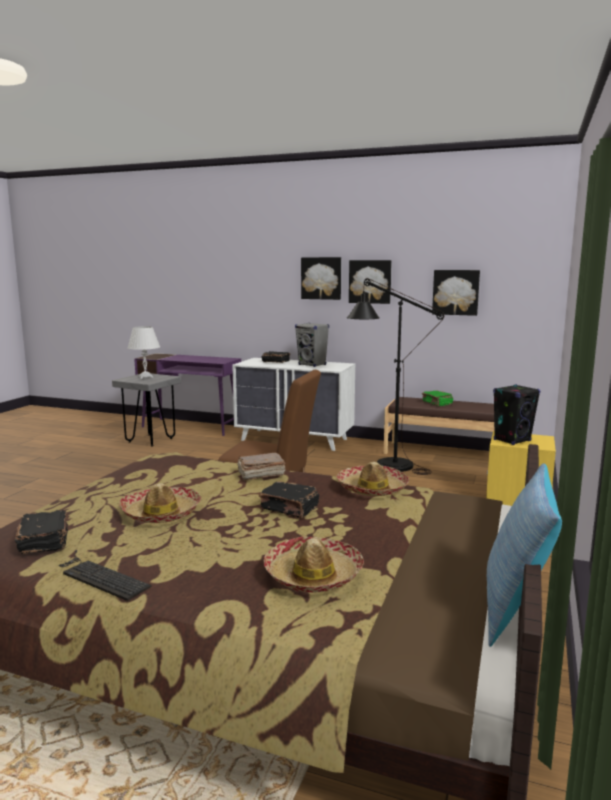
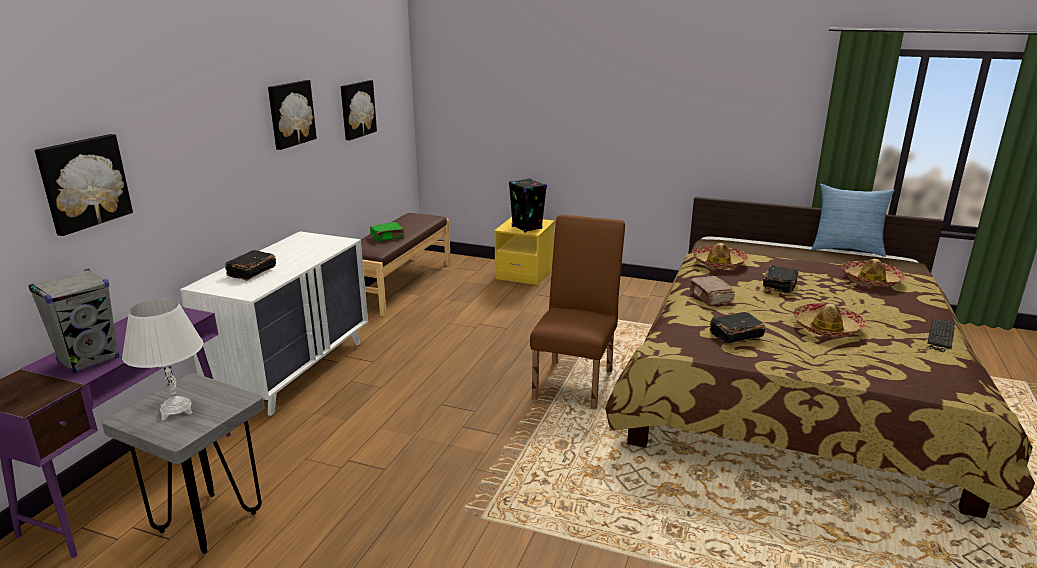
camera: 90 degrees left, 10 degrees up
black book [15,510,68,554] -> black book moved to [709,312,766,345]
grey speaker [295,323,329,367] -> grey speaker moved to [28,269,119,374]
picture [301,257,341,300] -> picture moved to [35,134,133,236]
black floor lamp [347,278,444,475] -> none

